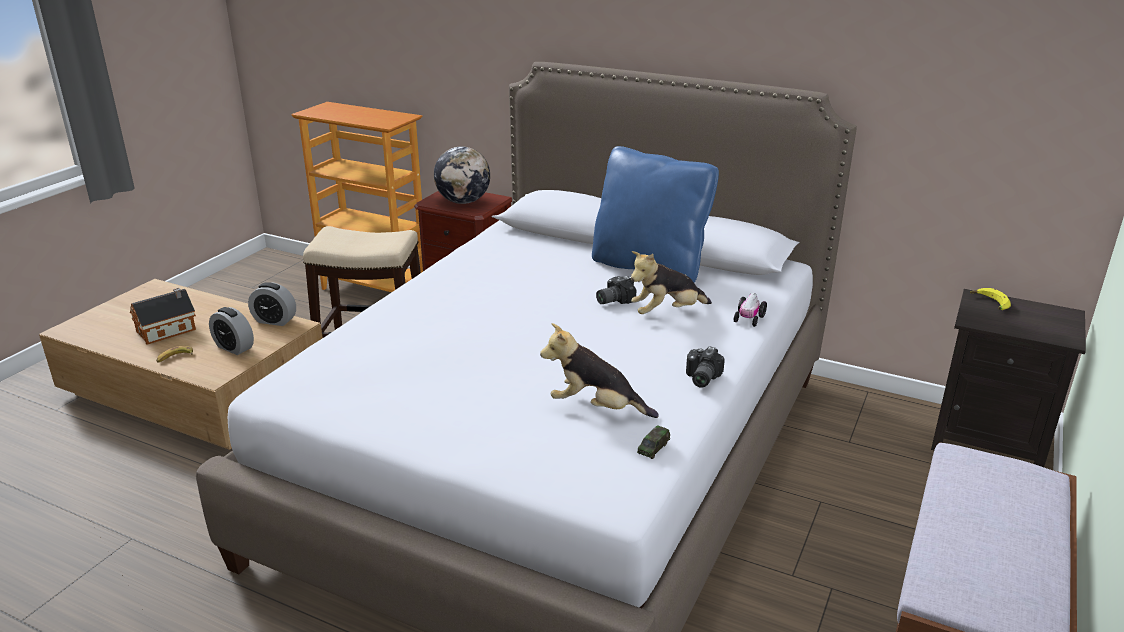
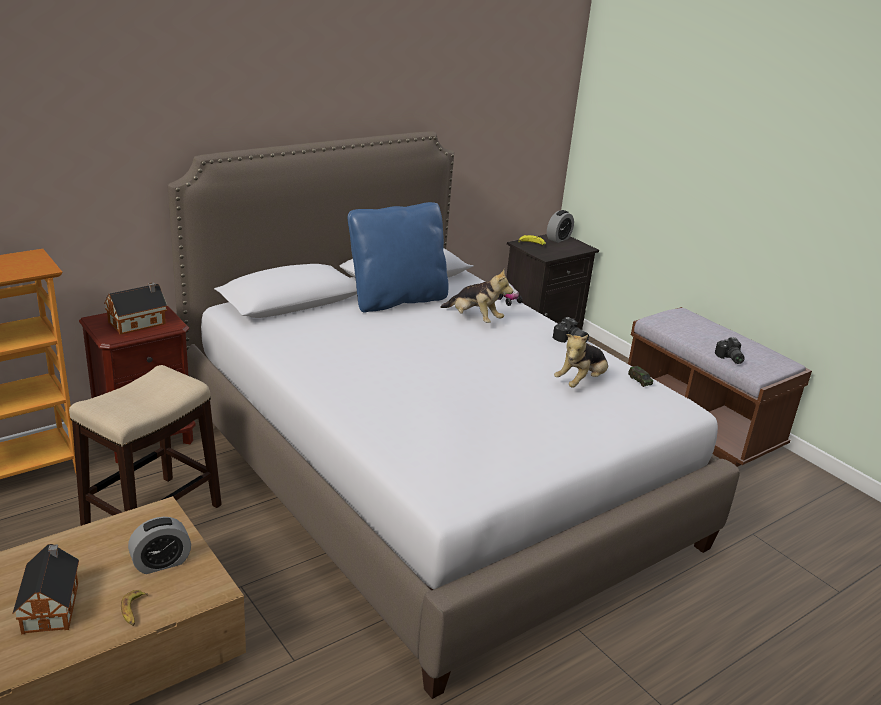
camera: 65 degrees left, 0 degrees up
alarm clock [248,282,296,326] -> alarm clock moved to [547,210,574,243]
globe [434,146,490,204] -> toy house [104,282,167,335]
camera [596,276,636,304] -> camera moved to [715,337,745,364]
plush toy [631,251,712,314] -> plush toy turned 60 degrees counterclockwise [440,269,513,323]

